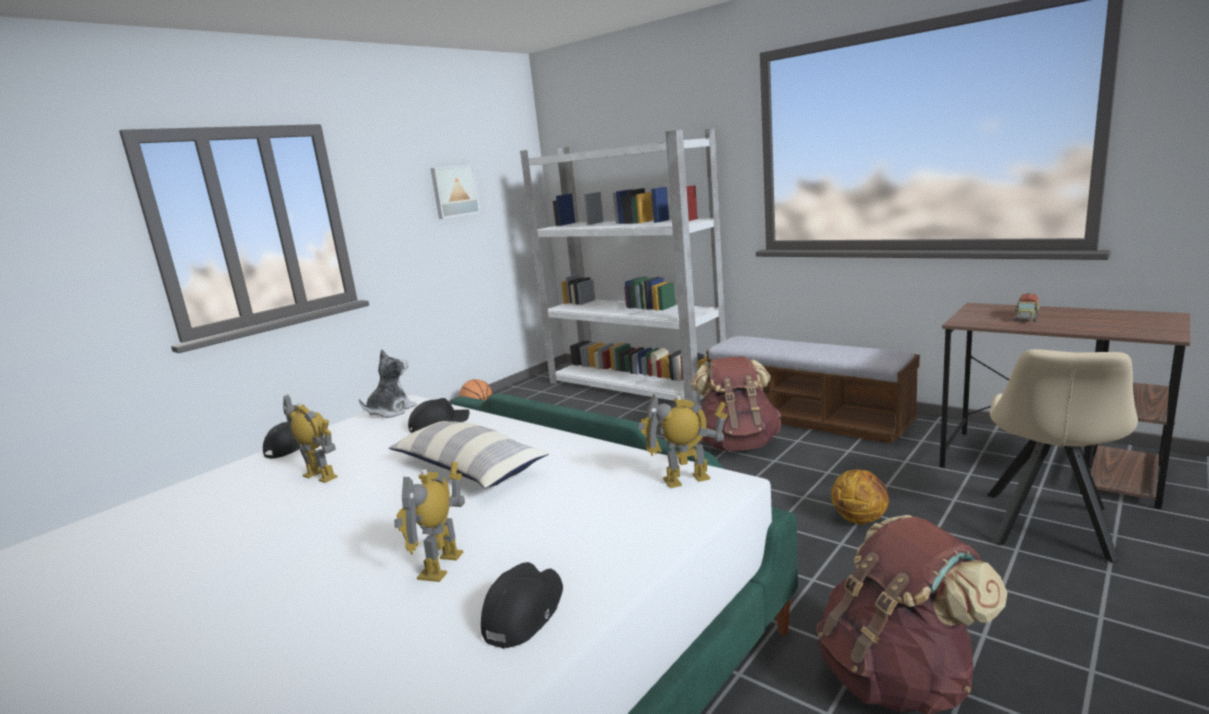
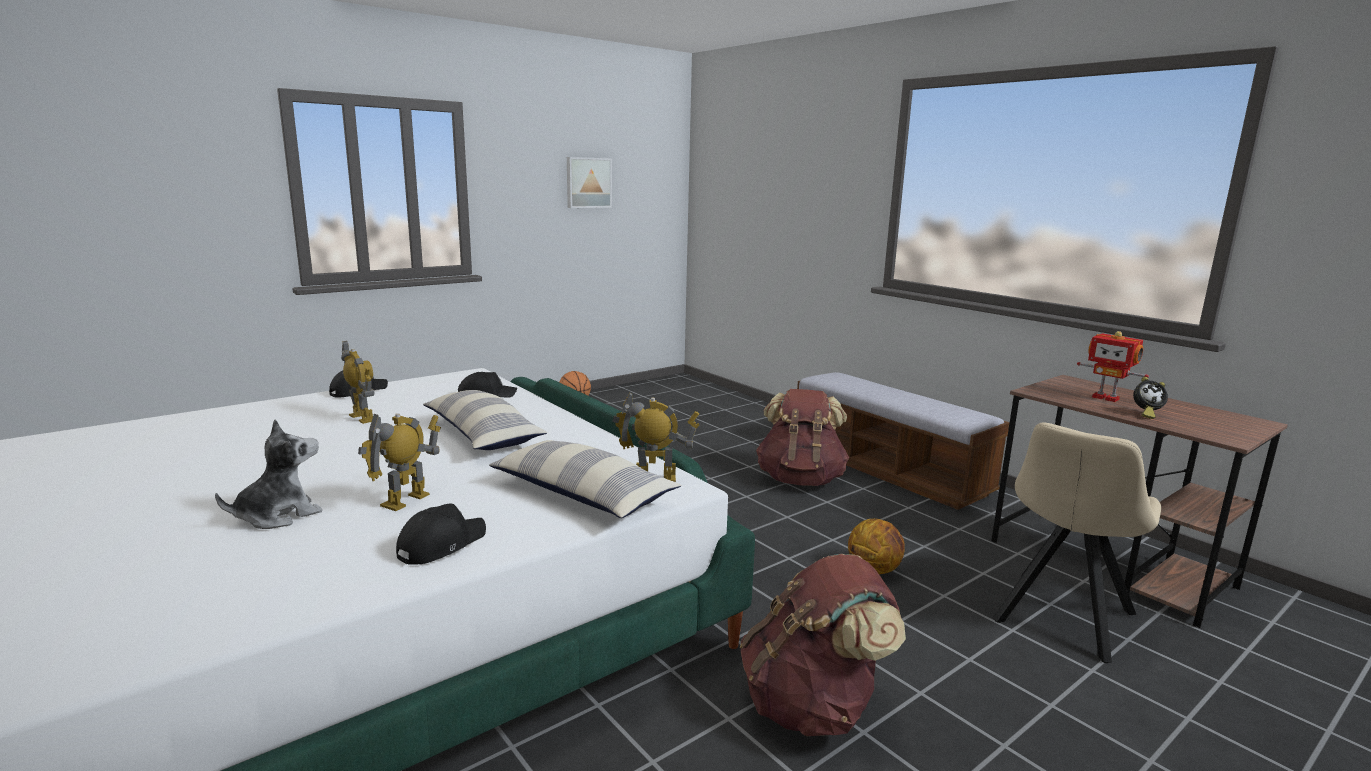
camera: 10 degrees right, 0 degrees up
plush toy [359,349,417,418] -> plush toy moved to [215,420,322,529]
white bookcase [520,128,726,408] -> none
toy truck [1015,293,1040,322] -> toy robot [1077,331,1149,402]
none -> pillow [489,440,681,518]
none -> alarm clock [1133,377,1168,419]

